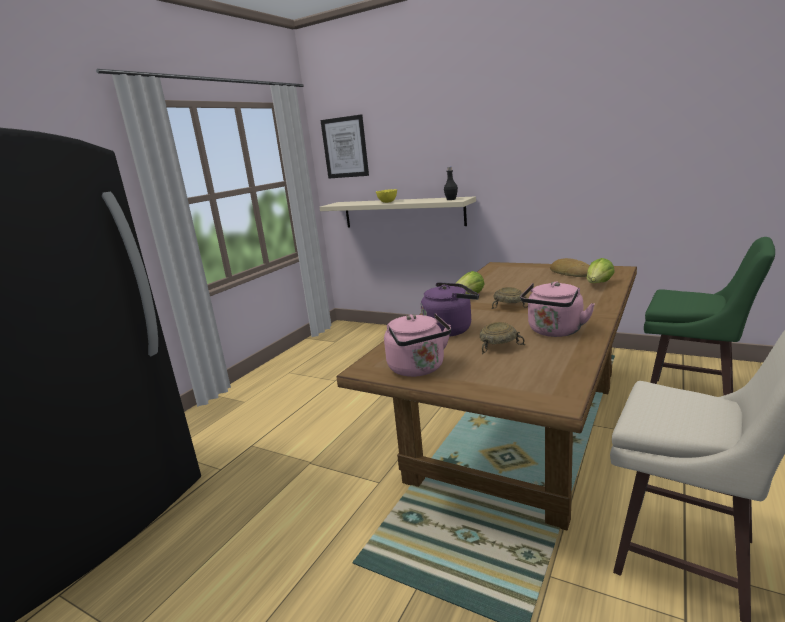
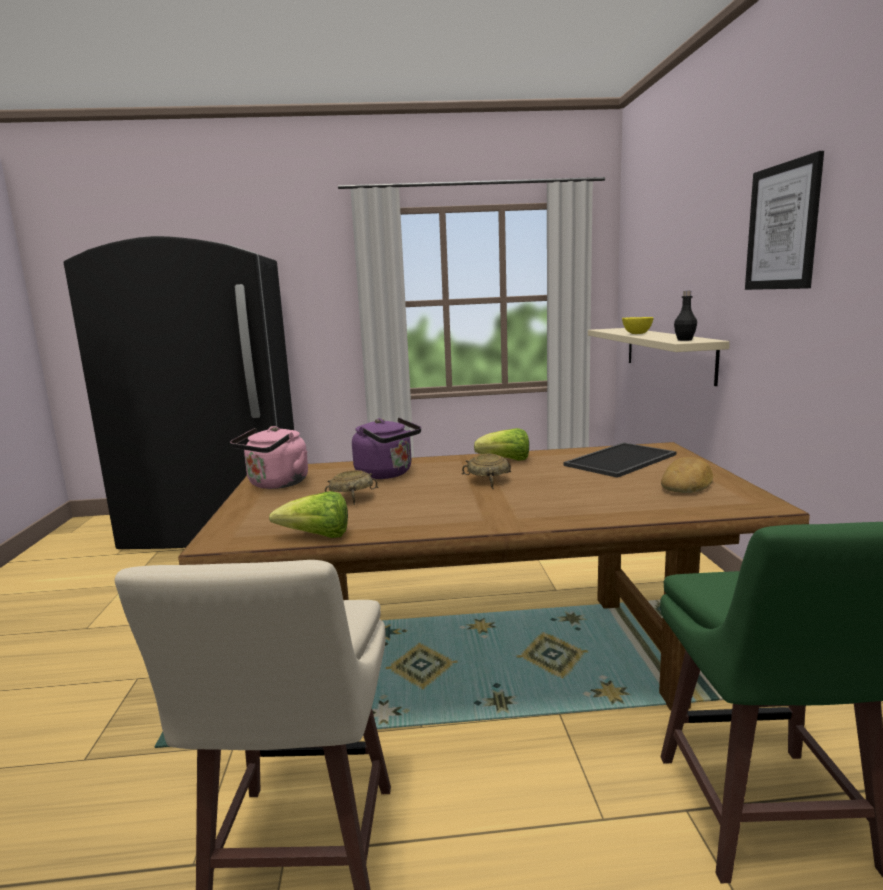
camera: 55 degrees right, 5 degrees down
picture [320,114,369,179] -> picture moved to [745,151,824,290]
pink kettle [520,282,595,337] -> none
lettuce [587,258,615,283] -> lettuce moved to [269,491,348,538]
none -> tray [563,443,676,478]

